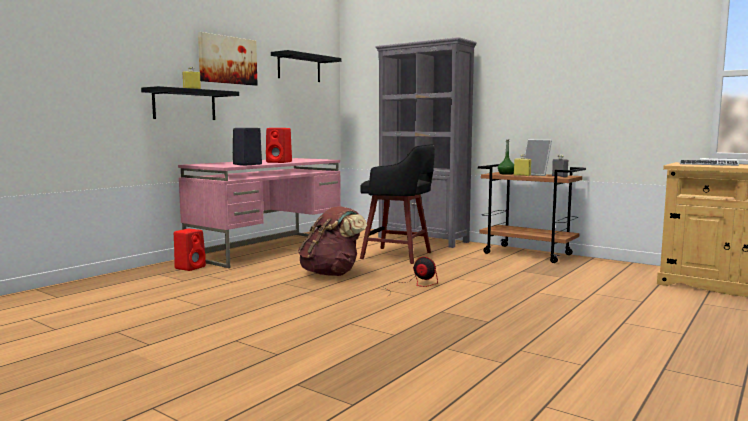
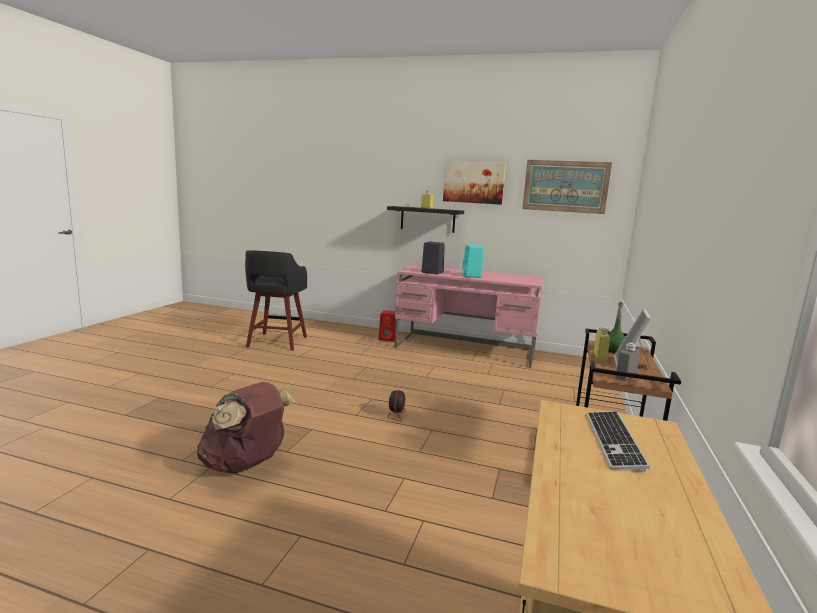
camera: 70 degrees right, 5 degrees up
red speaker [266,128,292,163] -> turquoise speaker [462,244,484,278]
black shelf [271,50,341,82] -> picture [522,160,612,214]
brown backpack [298,207,367,276] -> brown backpack moved to [197,382,295,473]
black stool [360,144,435,264] -> black stool moved to [245,250,307,351]
grey bookcase [375,37,477,248] -> none

